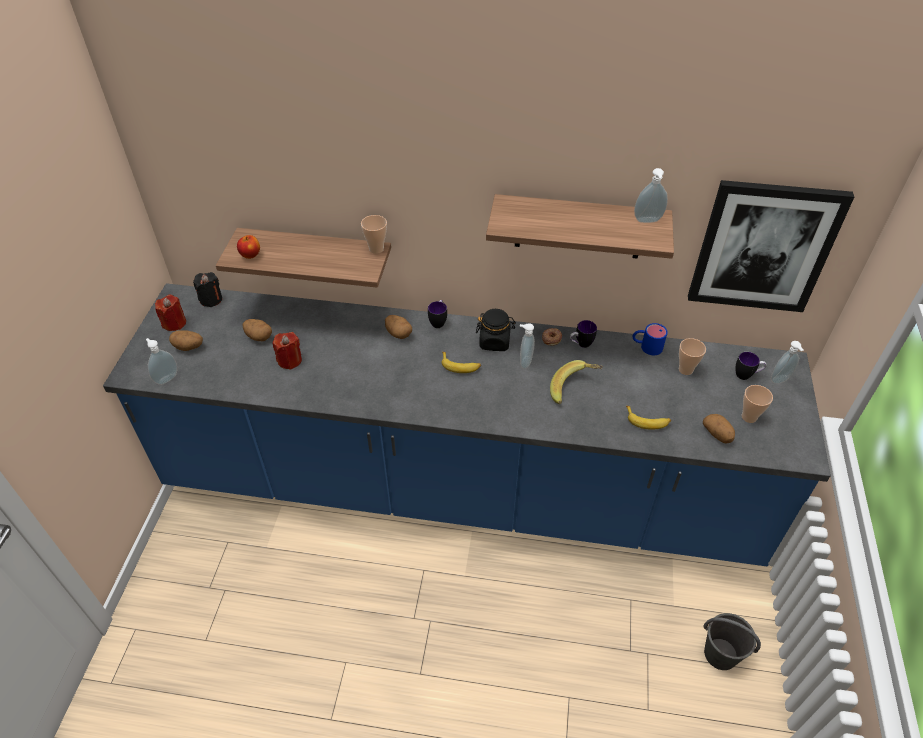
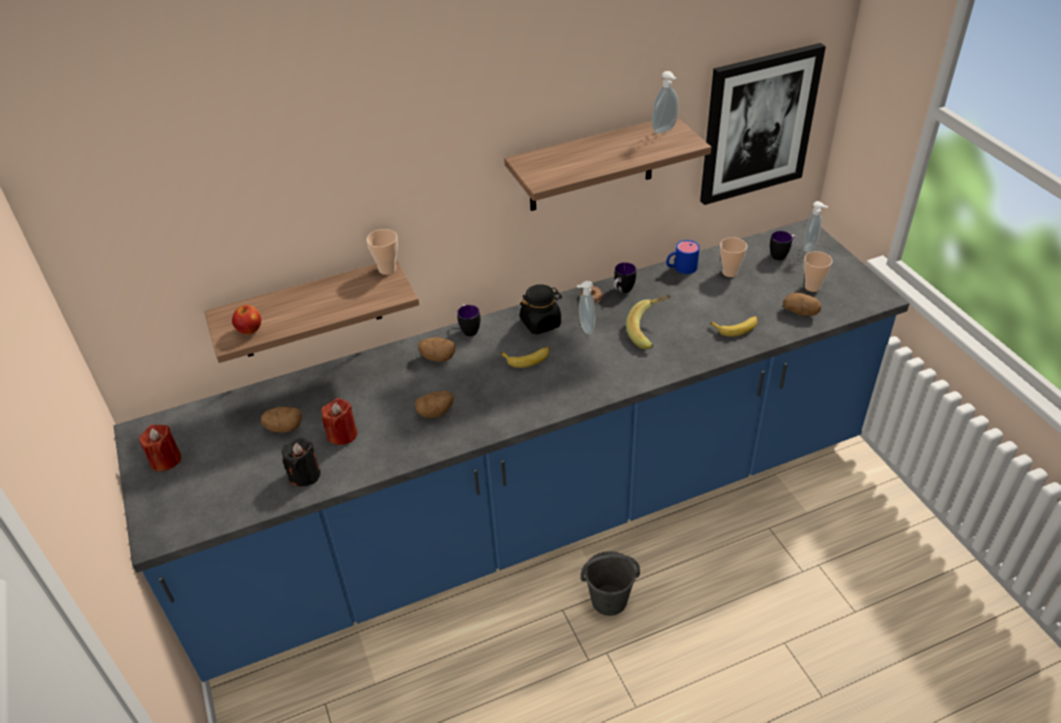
camera: 30 degrees left, 5 degrees down
soap dispenser [146,338,177,385] -> none
potato [169,330,203,351] -> potato moved to [415,390,454,418]
black candle [193,272,222,307] -> black candle moved to [282,438,321,487]
grey bucket [703,613,761,670] -> grey bucket moved to [580,551,640,616]

